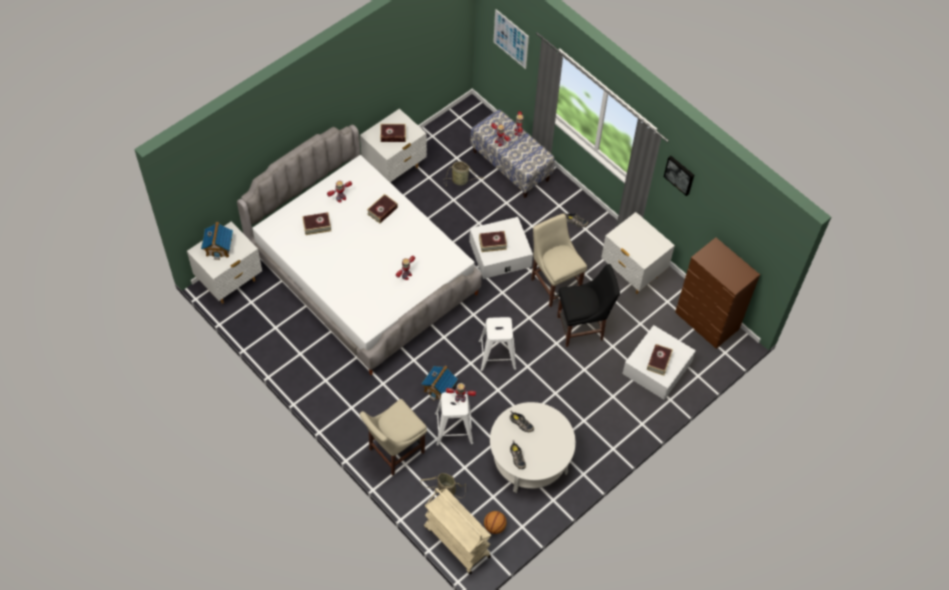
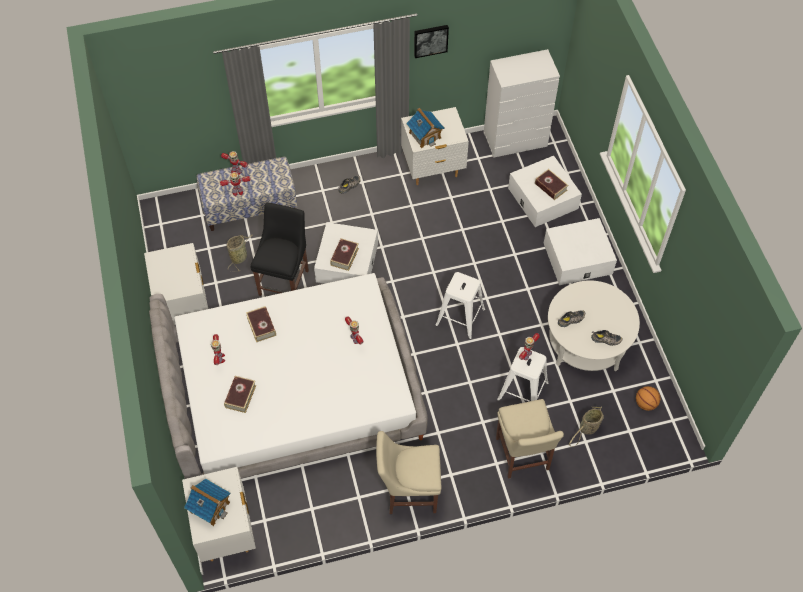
camera: 60 degrees left, 0 degrees up
book [380,124,406,142] -> none
toy house [421,365,458,401] -> toy house moved to [406,108,444,148]
beige cart [424,488,491,574] -> none
picture [493,9,529,69] -> none
beige chair [531,214,587,307] -> beige chair moved to [376,431,441,514]
black chair [557,264,620,347] -> black chair moved to [251,203,309,296]
brown dresser [675,237,760,348] -> white dresser [484,49,560,158]
none -> white storage box [544,218,617,285]

